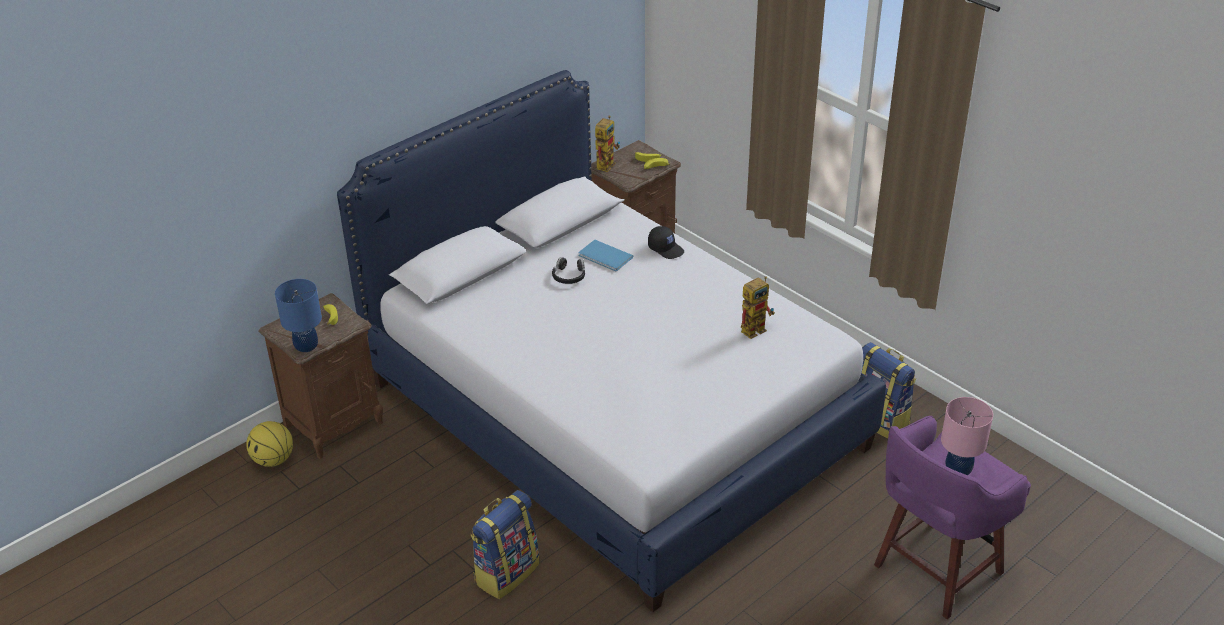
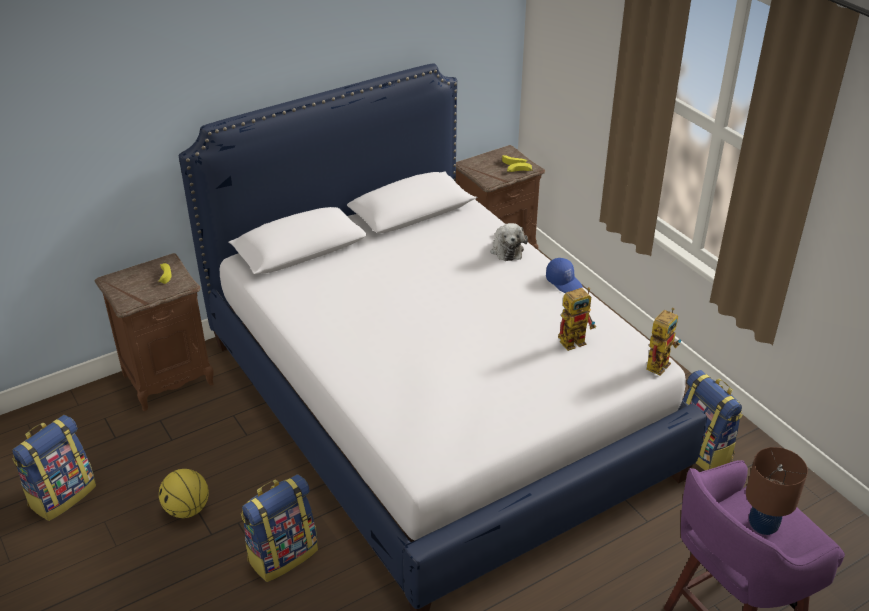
camera: 10 degrees right, 0 degrees up
basketball [246,421,293,467] -> basketball moved to [159,469,209,518]
blue table lamp [275,279,322,352] -> none
black headphones [552,257,585,284] -> none
blue book [578,240,634,272] -> none
toy robot [595,115,620,172] -> toy robot moved to [646,307,681,376]
black cap [648,226,684,259] -> plush toy [491,223,528,261]
pink table lamp [941,397,993,475] -> brown table lamp [746,447,808,535]
none -> backpack [12,415,96,521]
none -> blue cap [546,258,583,293]

